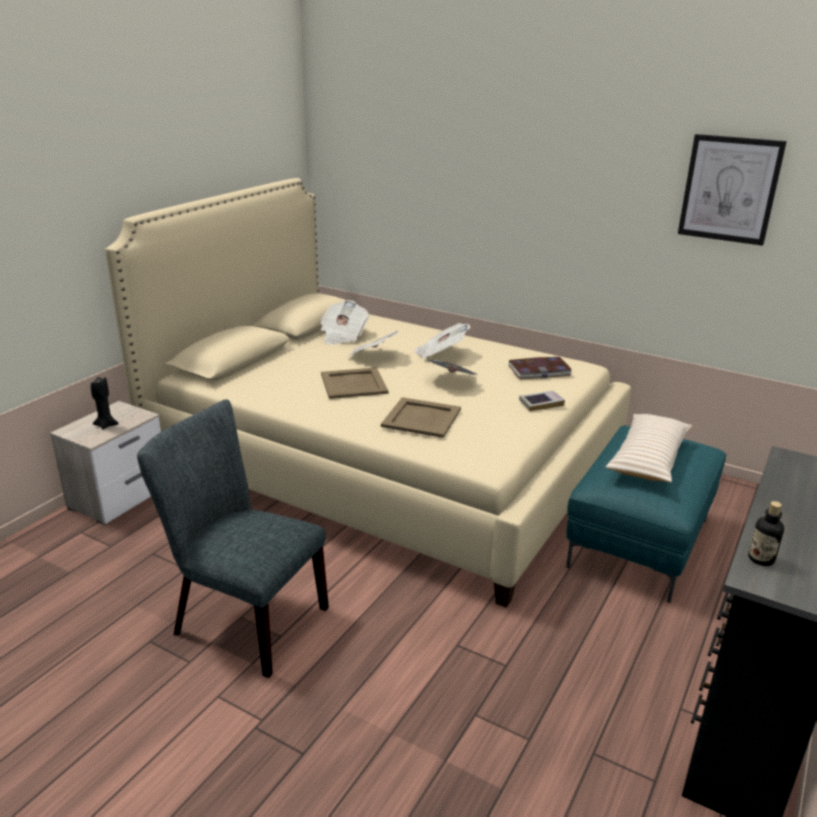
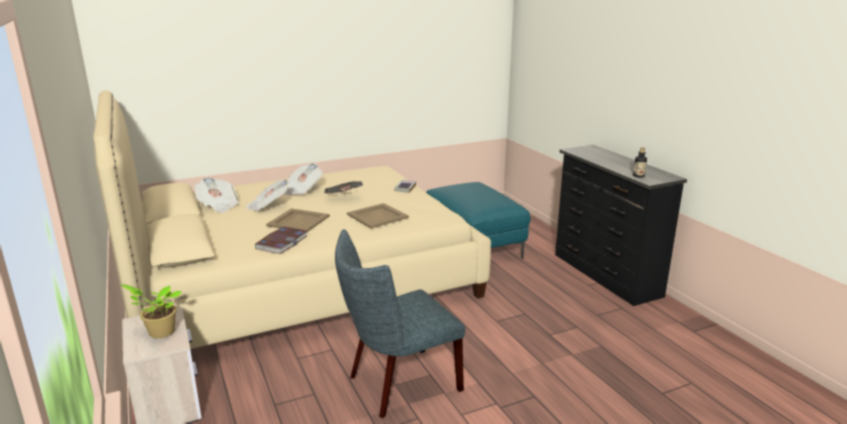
camera: 55 degrees left, 5 degrees down
black candle [91,377,119,429] -> potted plant [121,284,181,338]
book [508,357,572,379] -> book moved to [255,226,308,254]
beige pillow [605,414,692,483] -> none
picture [678,134,787,246] -> none

